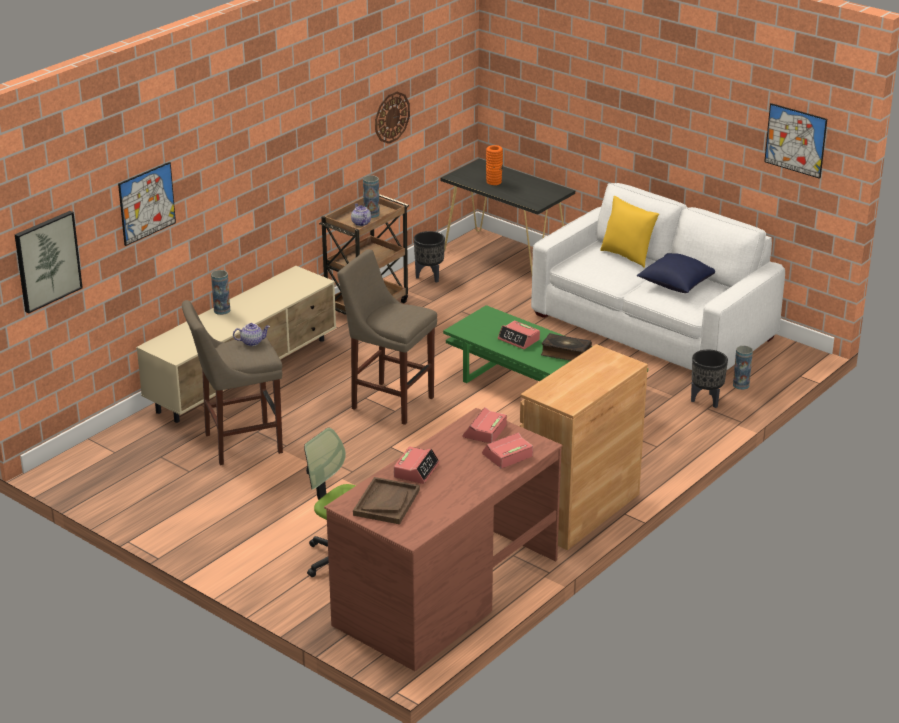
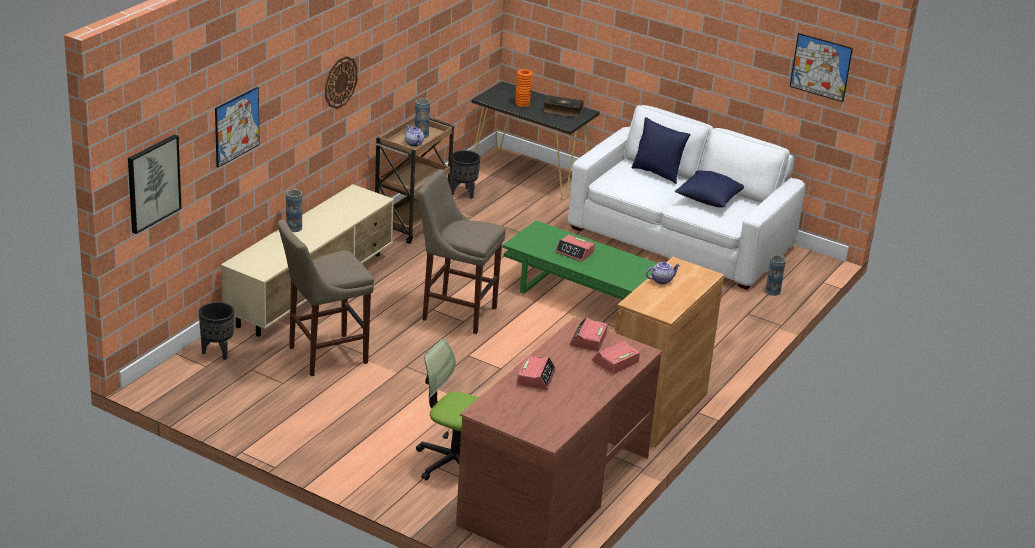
camera: 10 degrees left, 0 degrees up
teapot [233,323,270,346] -> teapot moved to [646,261,680,285]
brown tray [353,477,420,524] -> none
wall clock [375,91,410,144] -> wall clock moved to [325,56,358,109]
book [541,333,592,361] -> book moved to [543,95,583,118]
yellow pillow [600,196,659,268] -> blue pillow [632,117,691,184]
black planter [691,350,728,408] -> black planter moved to [199,302,234,360]

